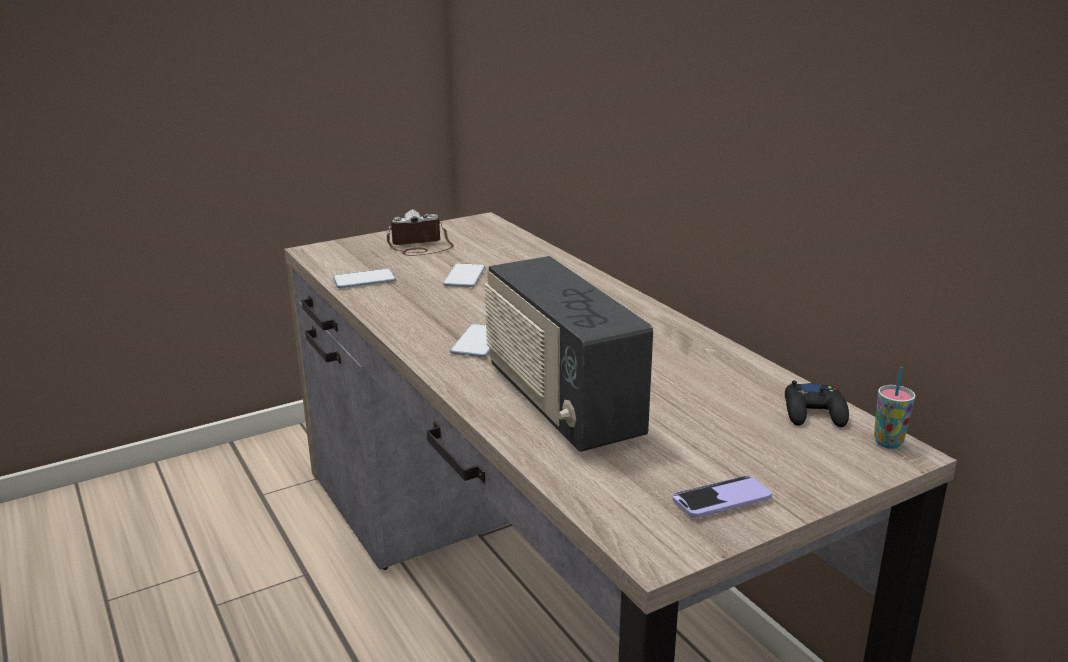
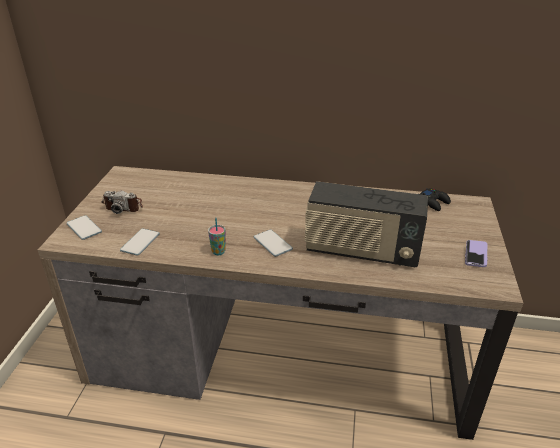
camera: 50 degrees left, 10 degrees up
camera [387,210,454,256] -> camera turned 105 degrees counterclockwise [102,190,143,214]
phone [443,263,485,287] -> phone moved to [67,215,102,240]
cup [874,367,916,449] -> cup moved to [208,218,225,255]

